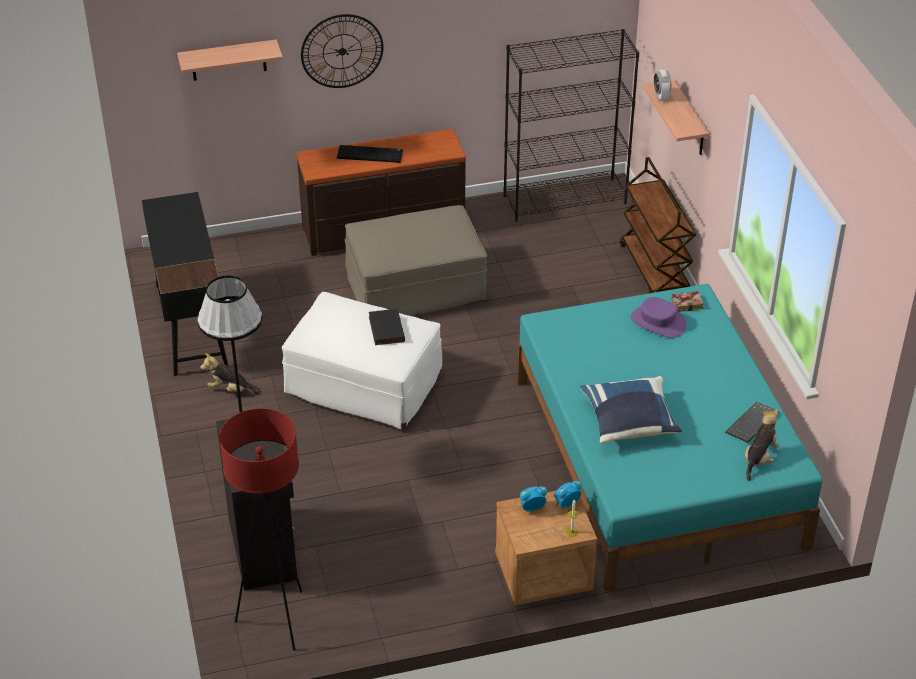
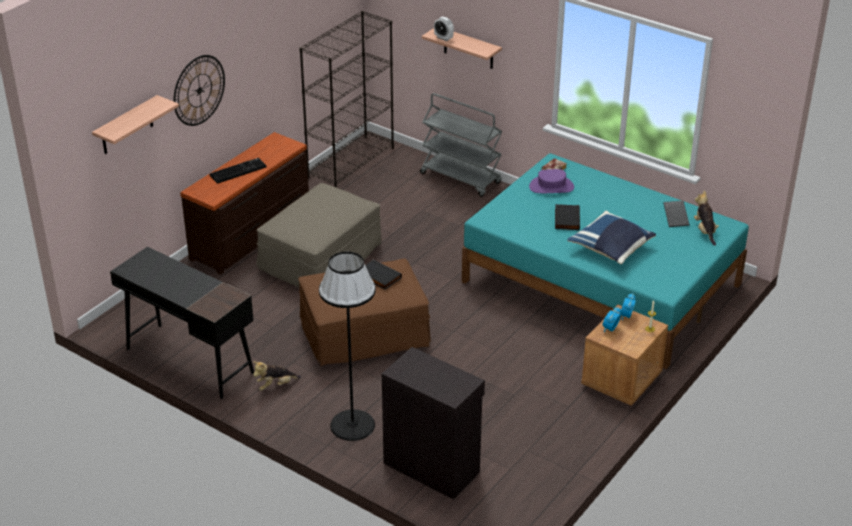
camera: 40 degrees left, 5 degrees down
red floor lamp [219,408,302,651] -> none
white ottoman [282,292,442,429] -> brown ottoman [298,258,431,366]
brown cart [620,157,696,293] -> grey cart [420,93,503,197]
none -> black book [555,204,580,230]

